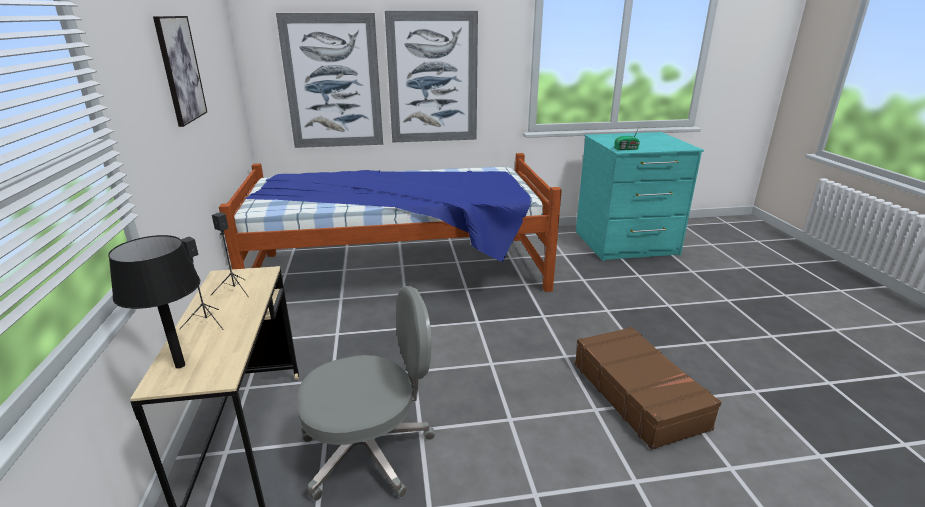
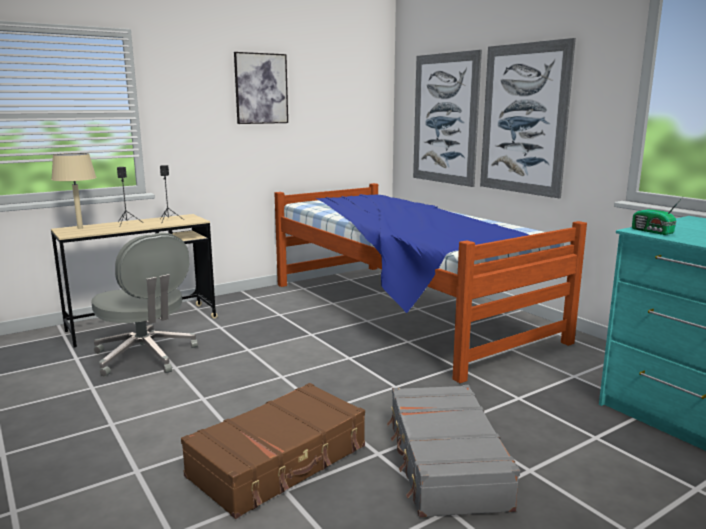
camera: 65 degrees right, 10 degrees down
black table lamp [108,235,200,368] -> beige table lamp [51,153,97,229]
none -> grey suitcase [387,385,520,517]

